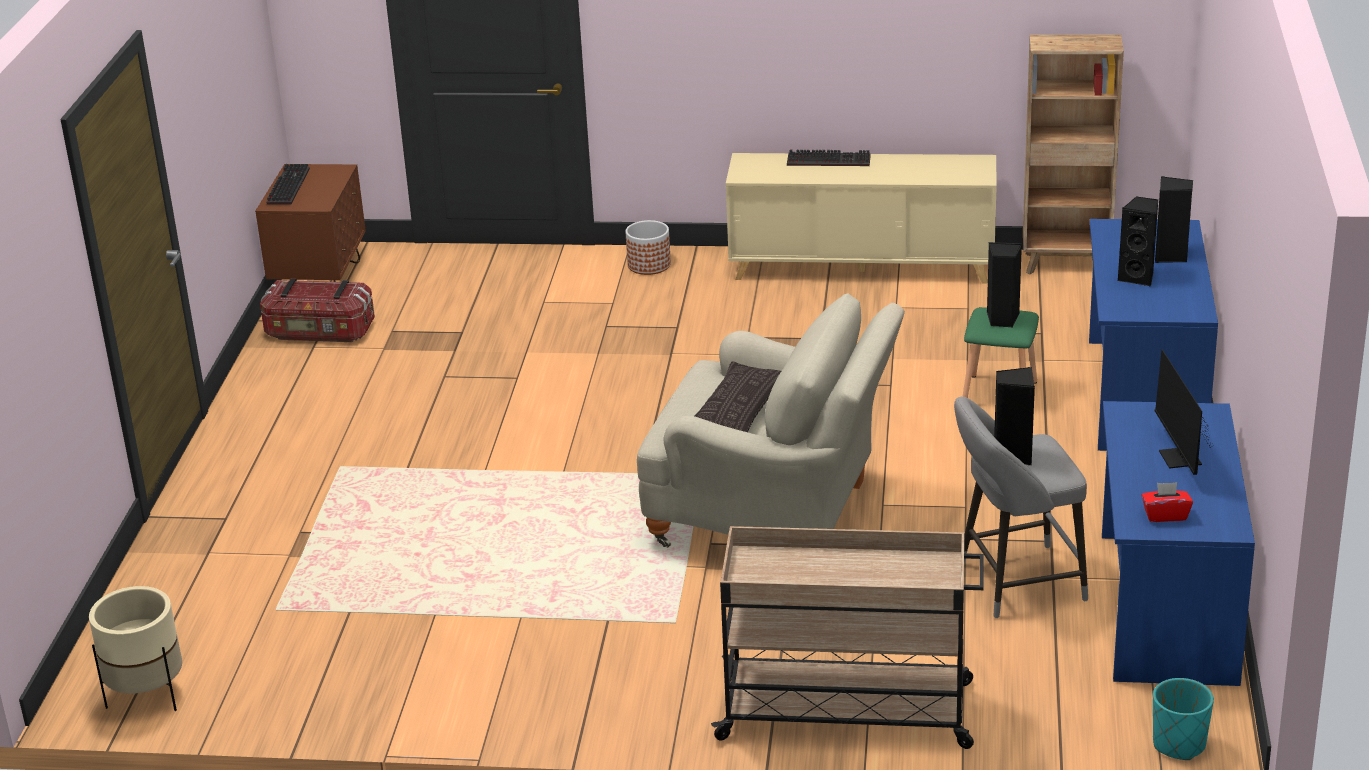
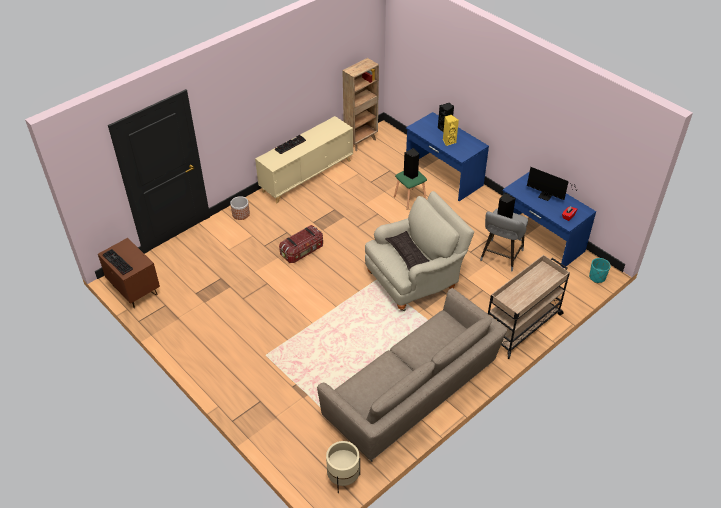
camera: 50 degrees left, 15 degrees up
storage box [260,279,375,342] -> storage box moved to [279,225,323,263]
black speaker [1118,196,1158,286] -> yellow speaker [443,115,459,146]
none -> beige sofa [317,288,507,462]

